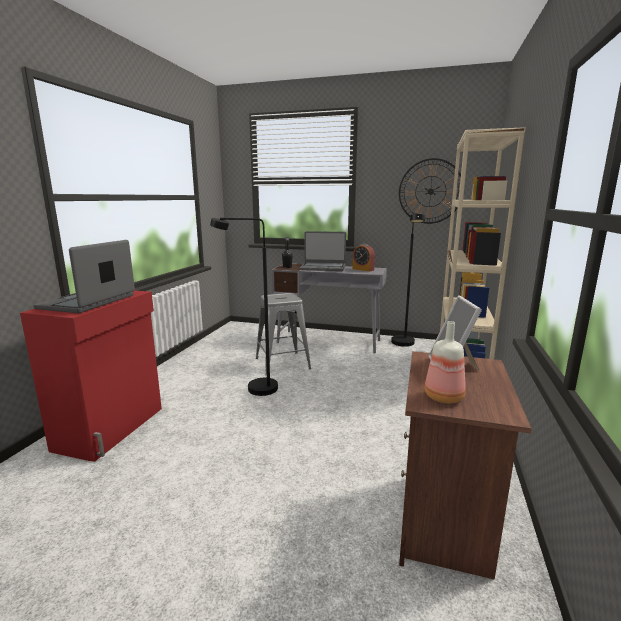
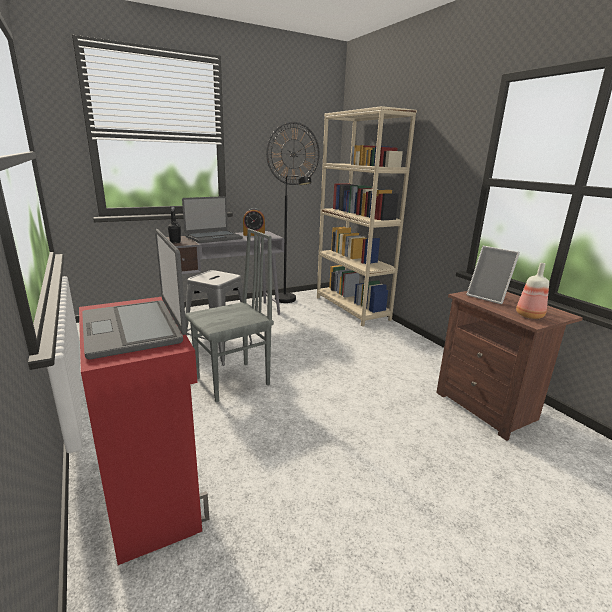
camera: 45 degrees left, 5 degrees up
black floor lamp [210,218,278,396] -> grey chair [185,229,274,402]

